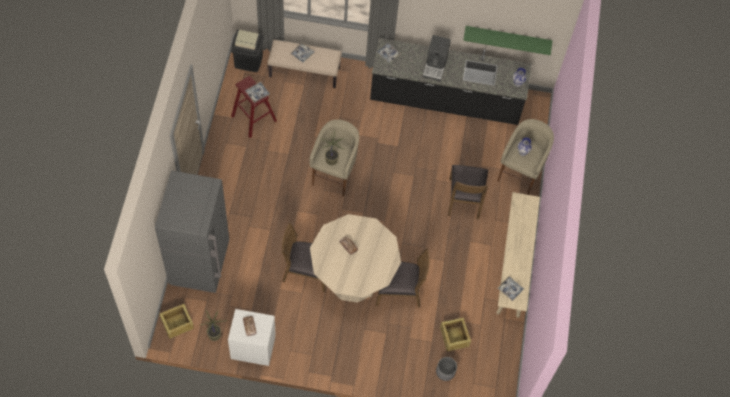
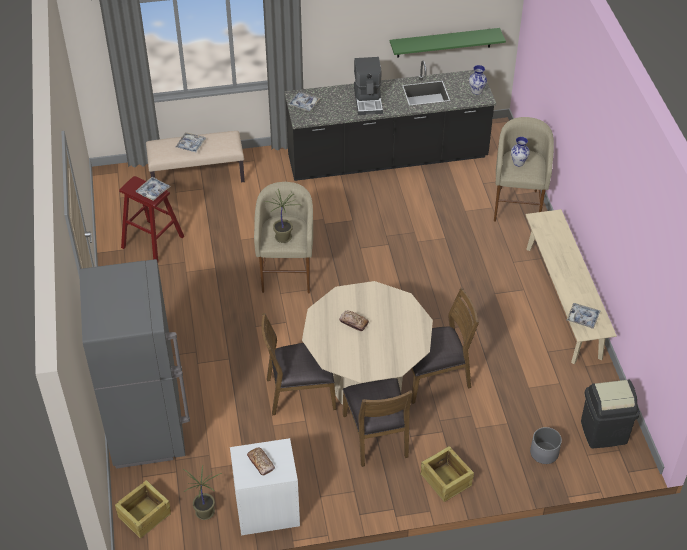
camera: 15 degrees left, 15 degrees down
black trash can [231,29,264,72] -> black trash can moved to [581,379,640,448]
crate [440,317,471,351] -> crate moved to [420,446,474,502]
brown chair [448,165,488,220] -> brown chair moved to [343,378,413,467]

